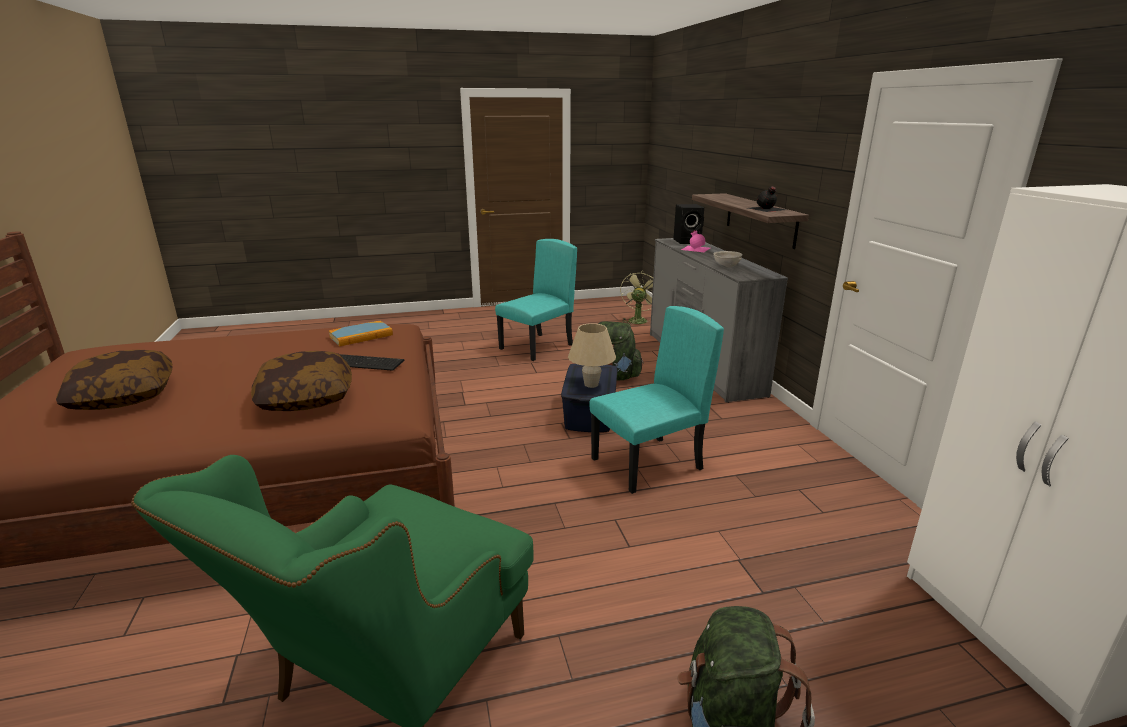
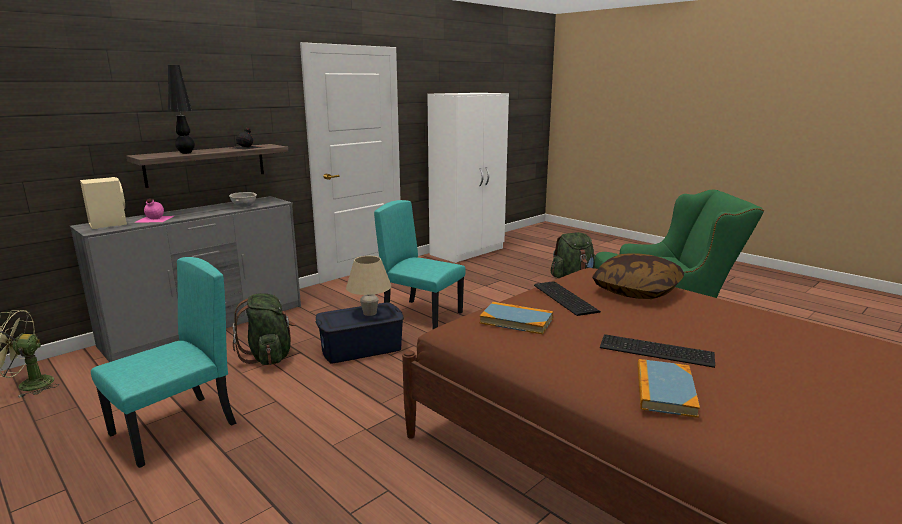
camera: 120 degrees left, 5 degrees down
pillow [56,350,173,410] -> none
turquoise chair [495,239,577,361] -> turquoise chair turned 120 degrees clockwise [91,257,236,468]
black speaker [673,204,704,244] -> beige speaker [80,177,127,229]
none -> black table lamp [168,65,195,154]
none -> keyboard [600,334,715,368]
none -> book [637,359,700,418]

